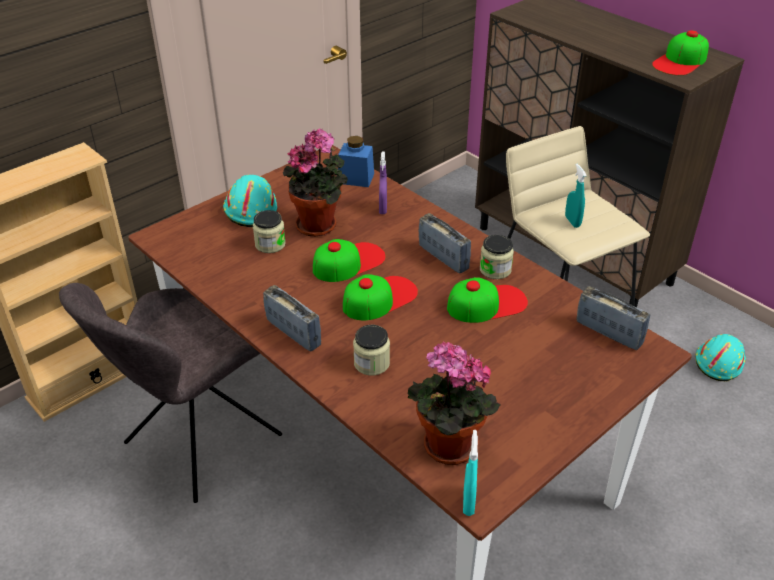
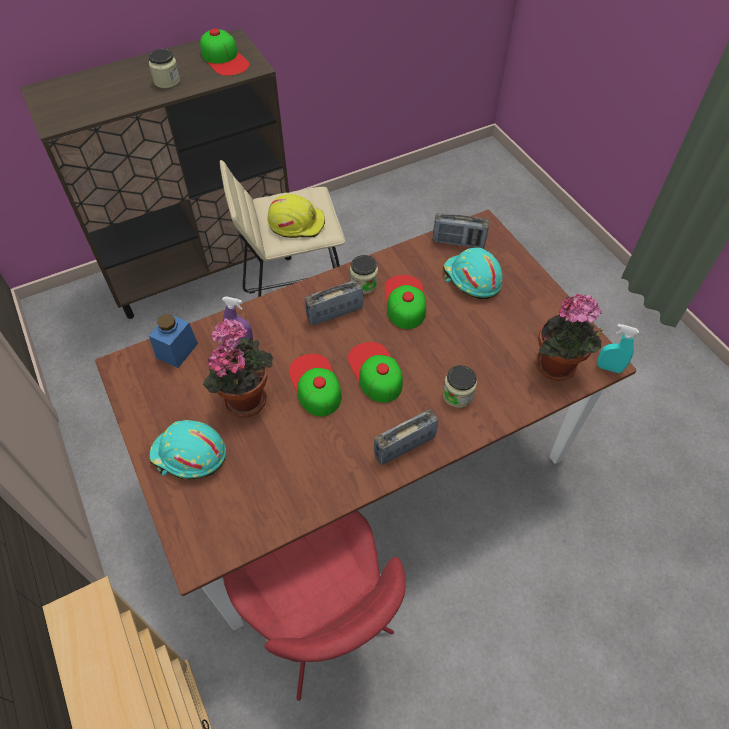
camera: 75 degrees left, 15 degrees up
grey chair [59,283,282,503] -> red chair [223,510,406,701]
jar [253,210,286,253] -> jar moved to [148,49,180,88]
turquoise spray bottle [565,164,587,228] -> yellow hard hat [267,194,325,238]
radio [577,286,650,350] -> radio turned 135 degrees counterclockwise [433,213,489,248]
turquoise hard hat [695,334,746,381] -> turquoise hard hat moved to [443,248,503,299]

